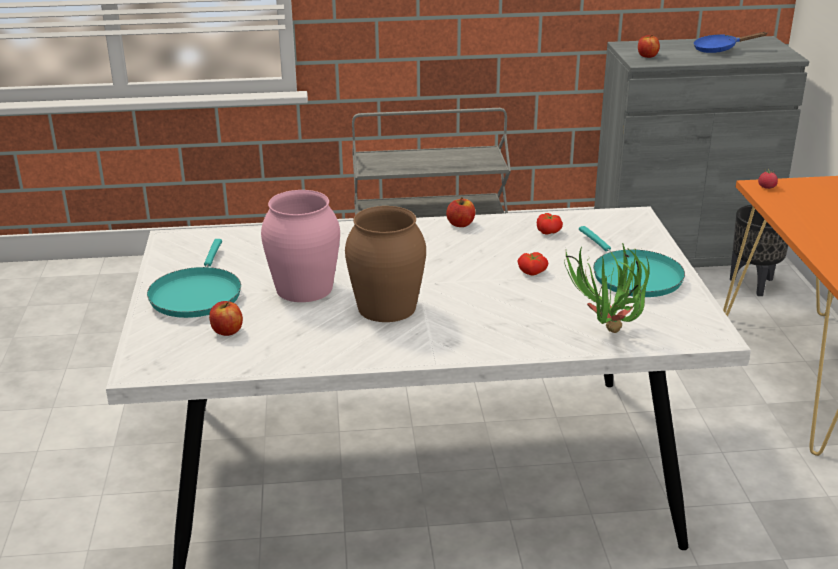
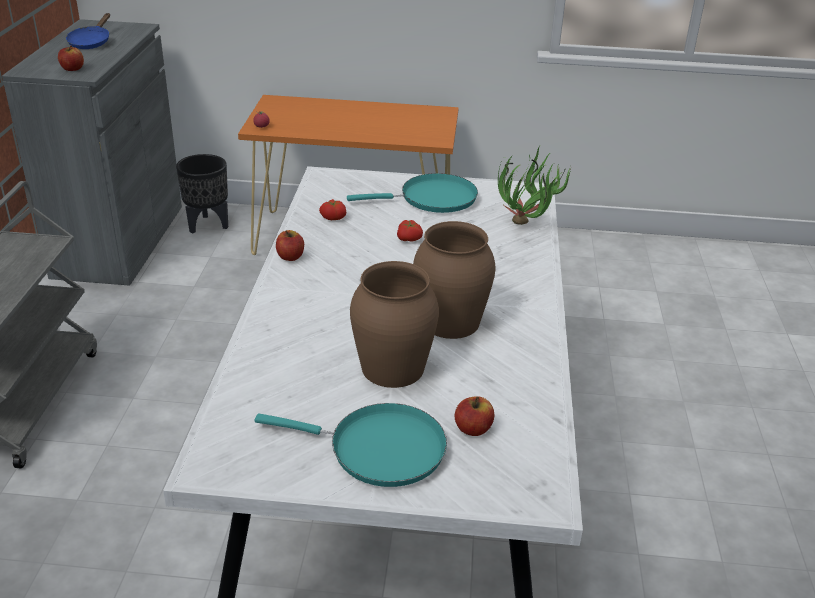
camera: 80 degrees left, 5 degrees up
pink vase [261,190,340,302] -> brown vase [350,261,439,388]

